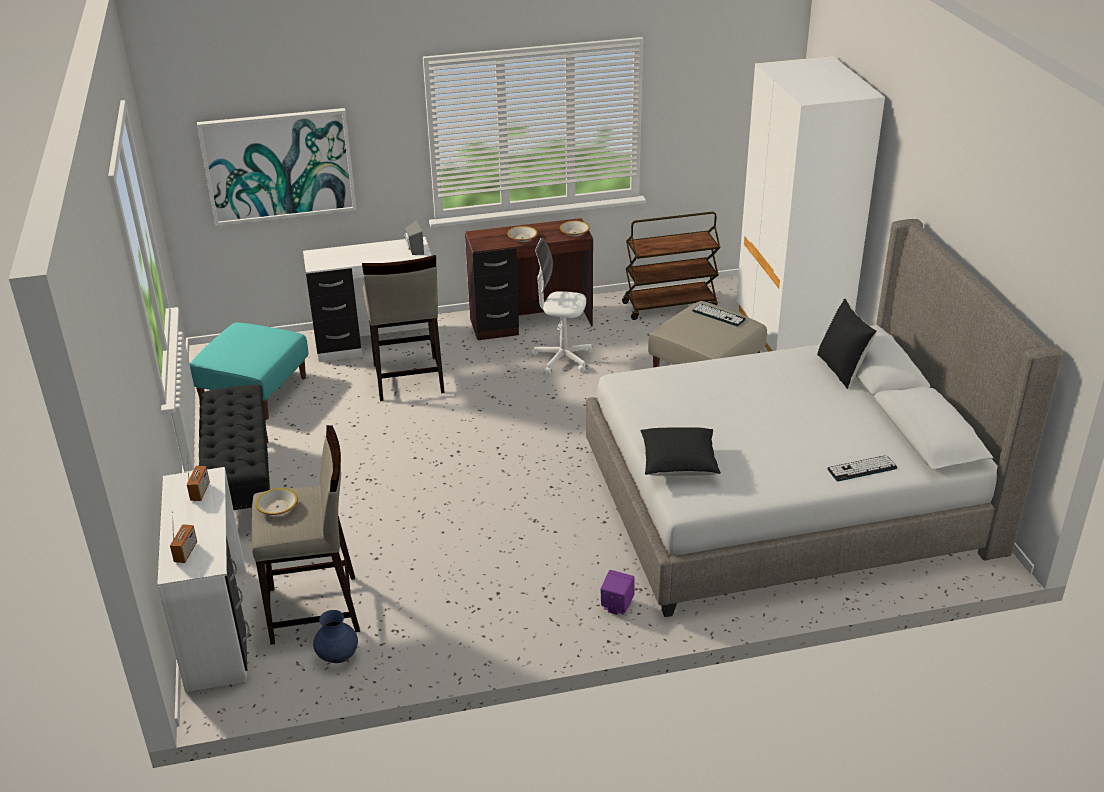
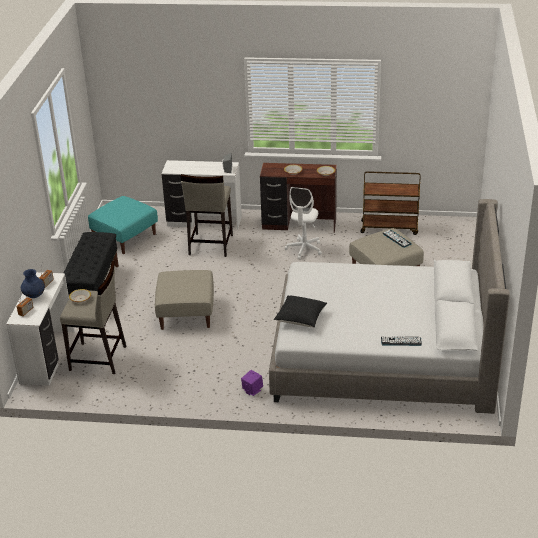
camera: 20 degrees right, 0 degrees up
picture [197,108,357,226] -> none
blue vase [313,610,358,663] -> blue vase moved to [21,269,45,298]
white office chair [531,238,592,374] -> white office chair turned 105 degrees counterclockwise [285,187,322,260]
white wardrobe [737,56,885,352] -> none
black pillow [817,299,877,389] -> none
none -> beige ottoman [155,270,214,330]

